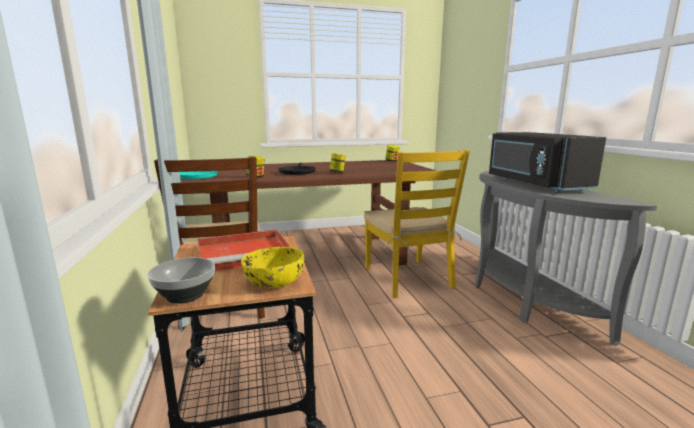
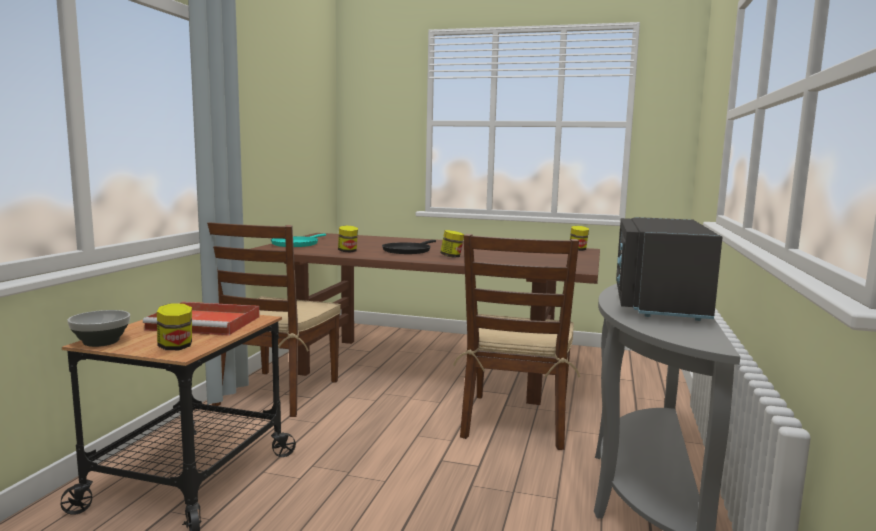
camera: 30 degrees right, 5 degrees down
yellow bowl [241,247,304,288] -> jar [157,303,192,350]
yellow chair [364,150,470,298] -> brown chair [453,234,580,450]

